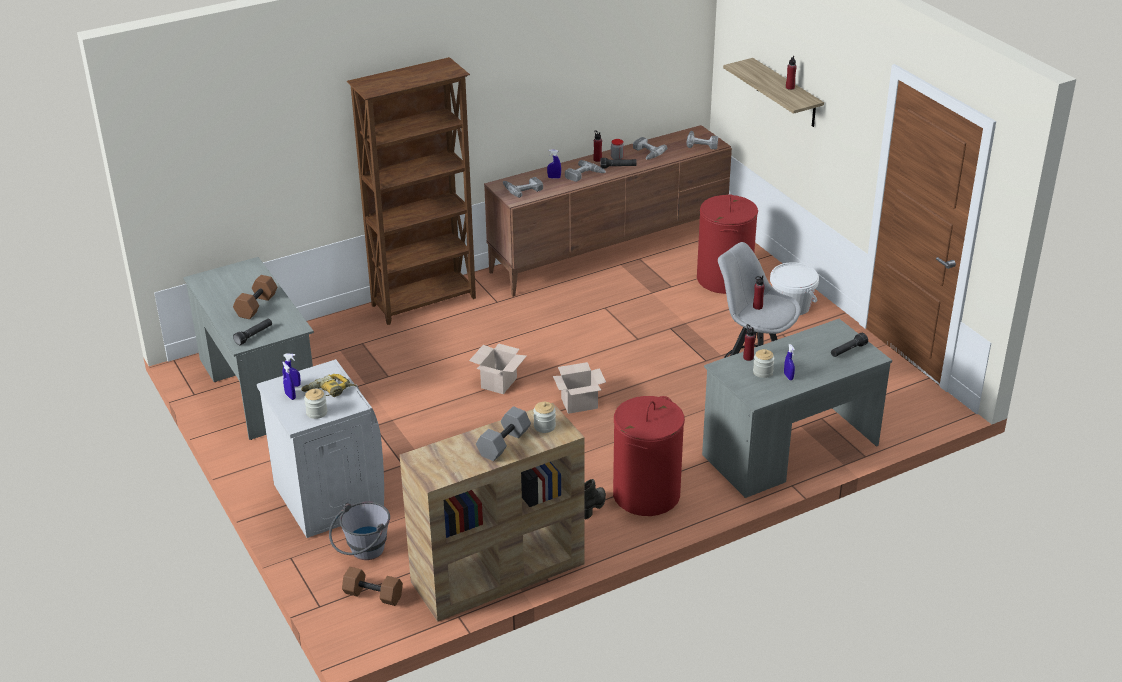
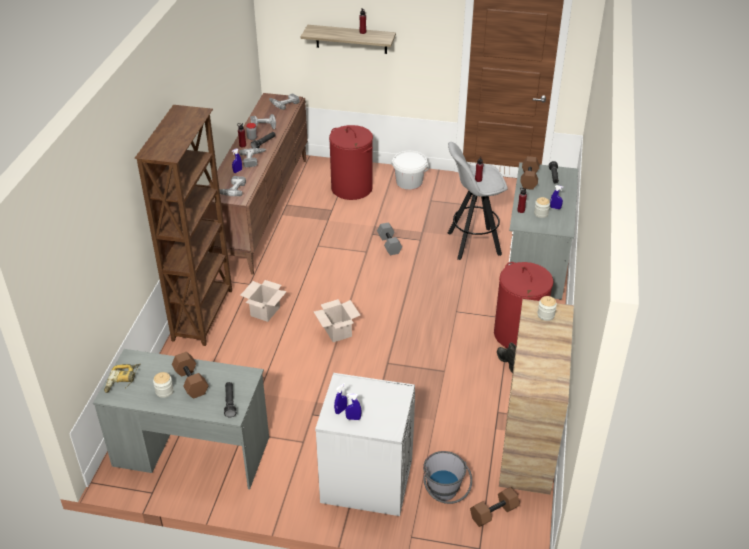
camera: 50 degrees left, 5 degrees up
power drill [301,374,357,397] -> power drill moved to [104,364,141,393]
jar [304,389,327,419] -> jar moved to [153,372,174,398]
grey dumbbell [476,406,531,461] -> grey dumbbell moved to [377,223,402,255]
cardboard box [553,362,606,414] -> cardboard box moved to [240,280,287,322]
none -> brown dumbbell [520,156,539,190]

